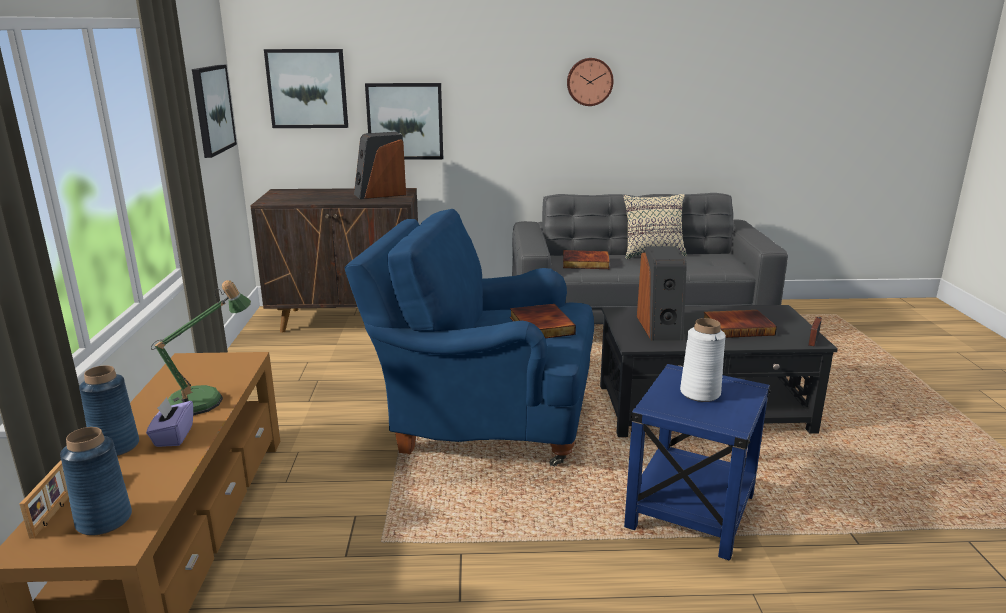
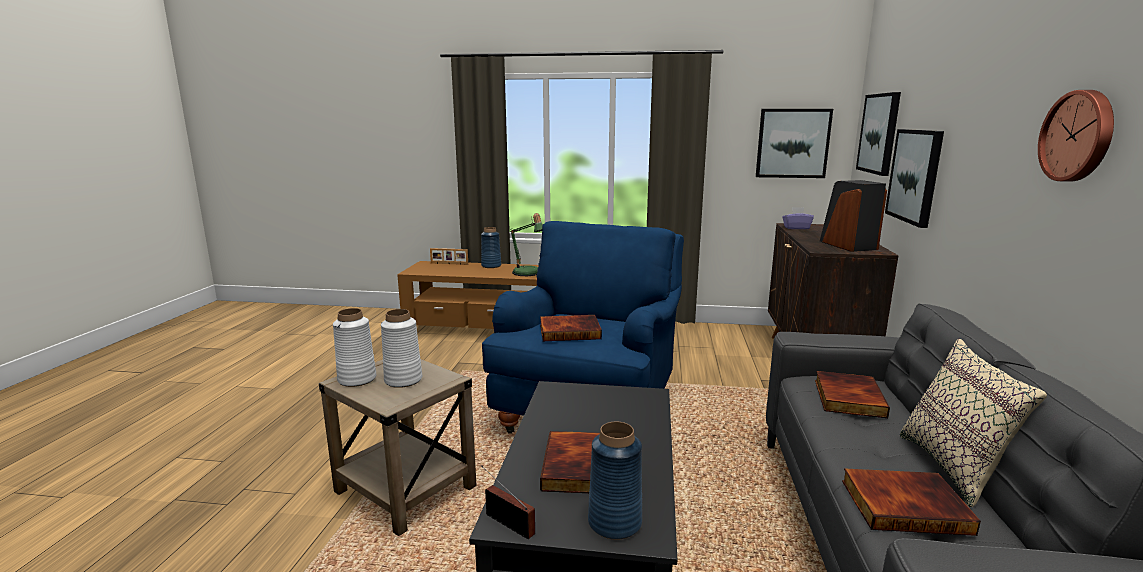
camera: 100 degrees right, 5 degrees down
blue vase [60,427,132,536] -> blue vase moved to [588,422,642,540]
purple tissue box [146,397,193,447] -> purple tissue box moved to [783,207,814,229]
blue side table [624,364,771,560] -> beige side table [319,359,477,536]
speaker [637,246,687,340] -> none
none -> white vase [333,308,376,387]
none -> book [842,468,981,536]

